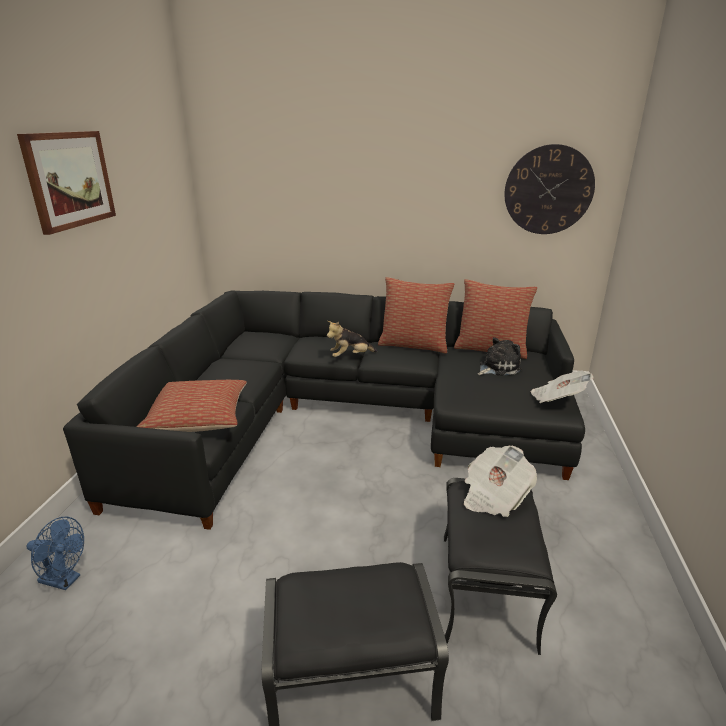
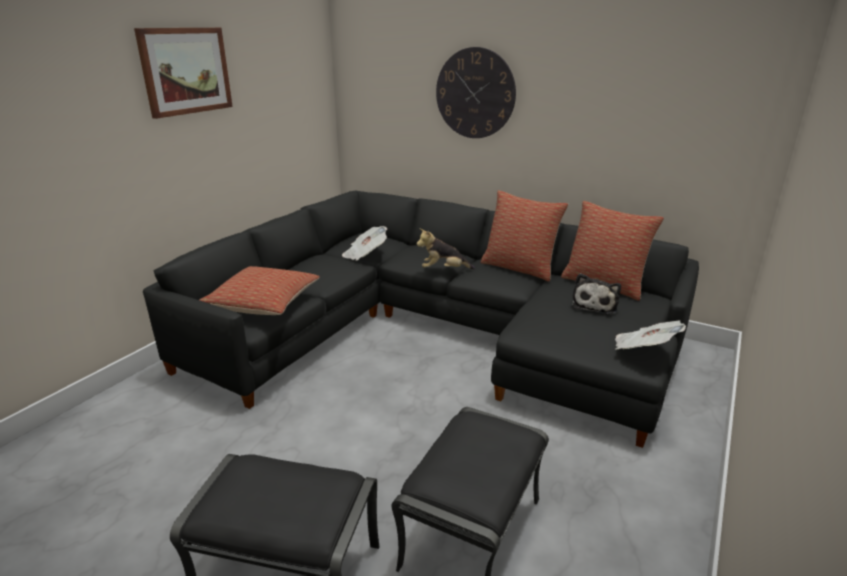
camera: 20 degrees right, 0 degrees up
blue fan [26,517,84,590] -> none
newspaper [464,446,537,517] -> newspaper moved to [342,226,387,260]
plush toy [478,337,522,376] -> plush toy turned 120 degrees clockwise [572,273,621,315]
wall clock [505,144,595,234] -> wall clock moved to [436,47,516,138]

